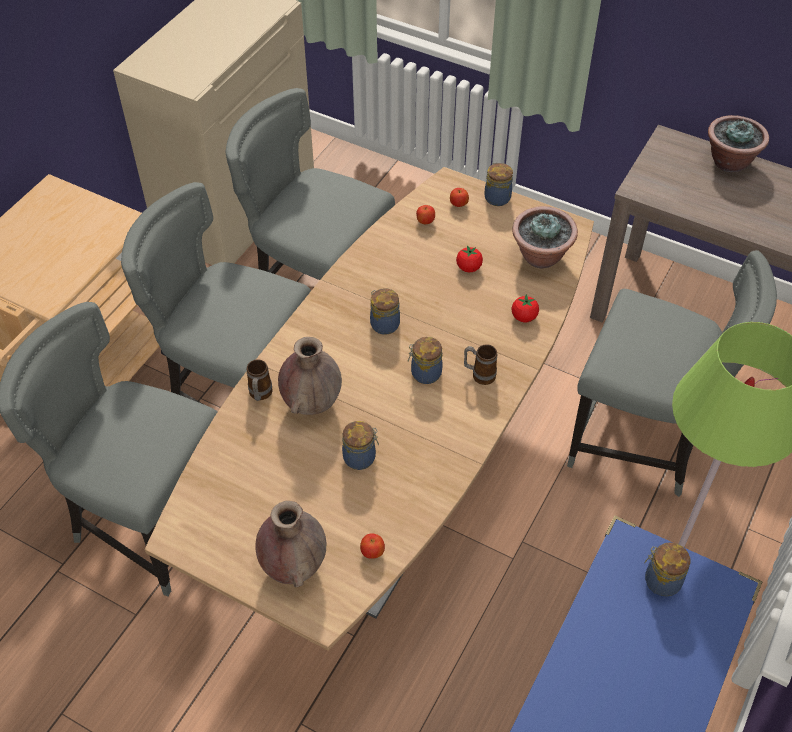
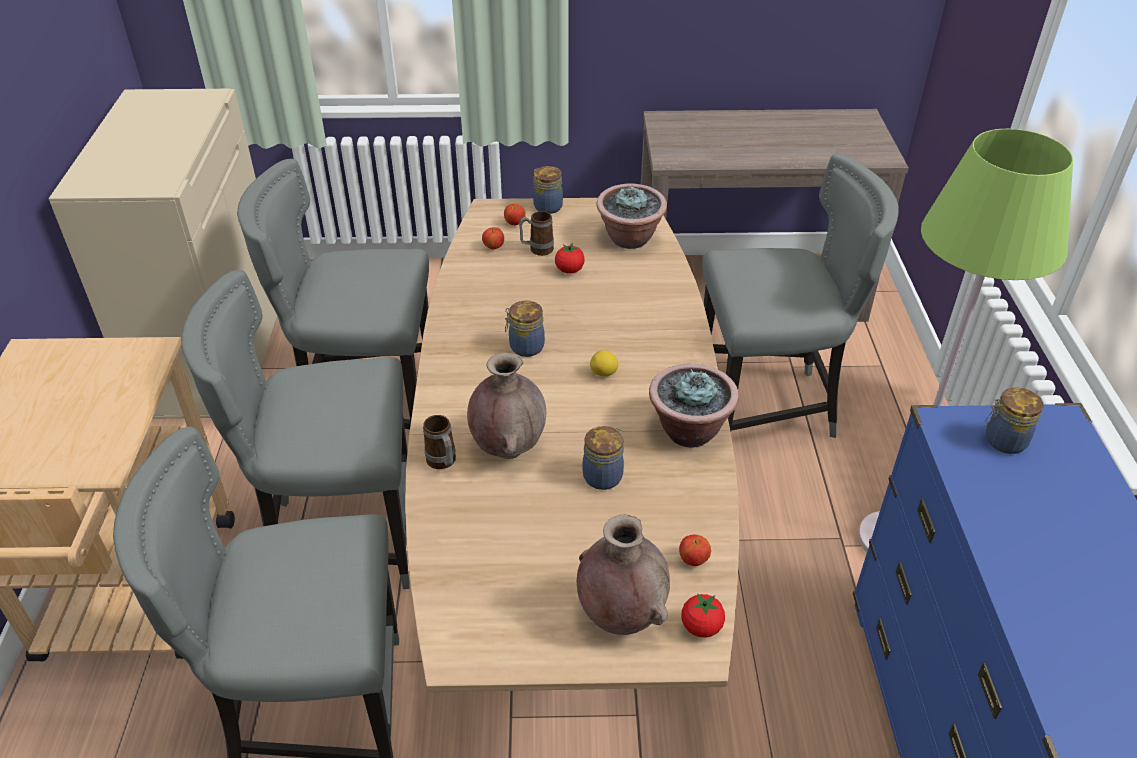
camera: 30 degrees left, 10 degrees down
jar [408,337,443,384] -> lemon [590,350,619,376]
mug [464,344,497,385] -> mug moved to [519,211,554,256]
tomato [512,294,539,322] -> tomato moved to [681,593,725,638]
potted plant [708,115,769,173] -> potted plant moved to [649,364,739,448]

